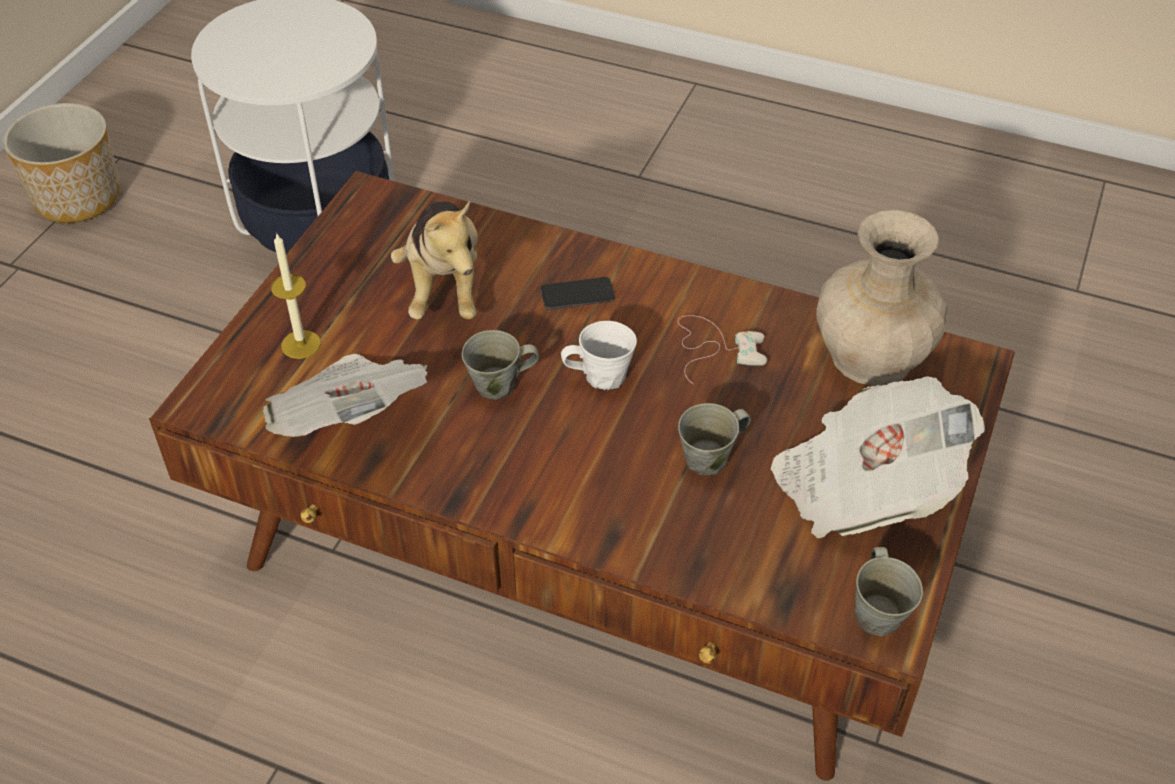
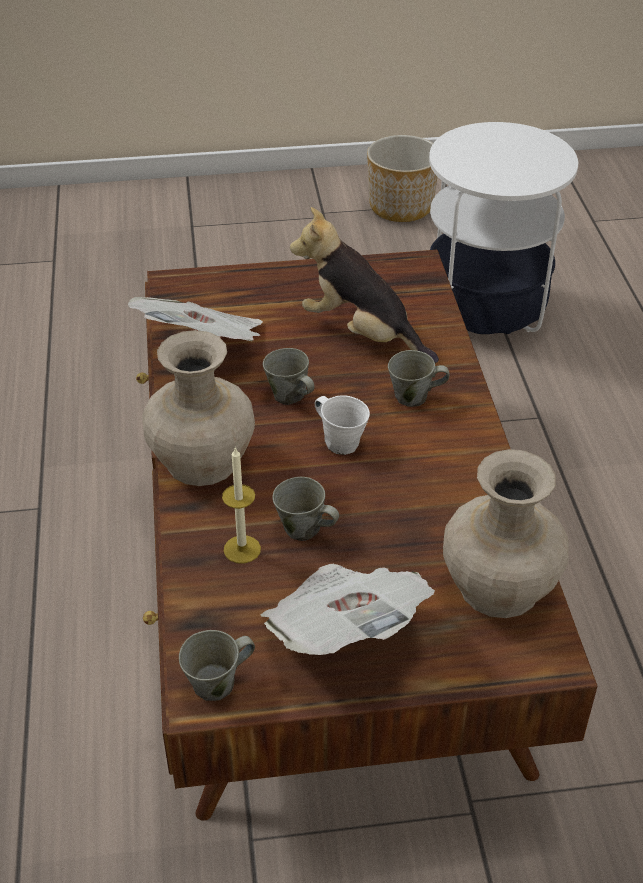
camera: 60 degrees right, 5 degrees down
candle [271,234,321,359] -> candle moved to [222,447,261,564]
plush toy [391,200,478,320] -> plush toy turned 75 degrees clockwise [290,207,439,363]
phone [540,277,615,309] -> grey mug [388,350,449,407]
white game controller [678,315,767,384] -> none
none -> beige vase [142,330,255,486]

